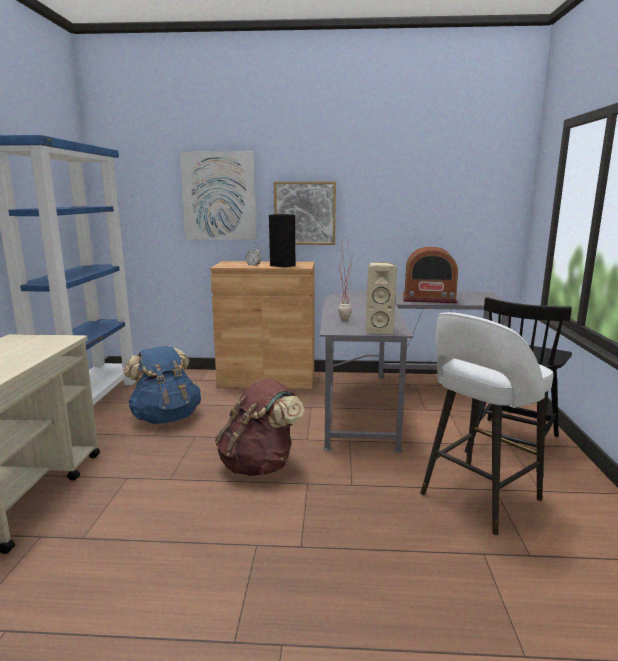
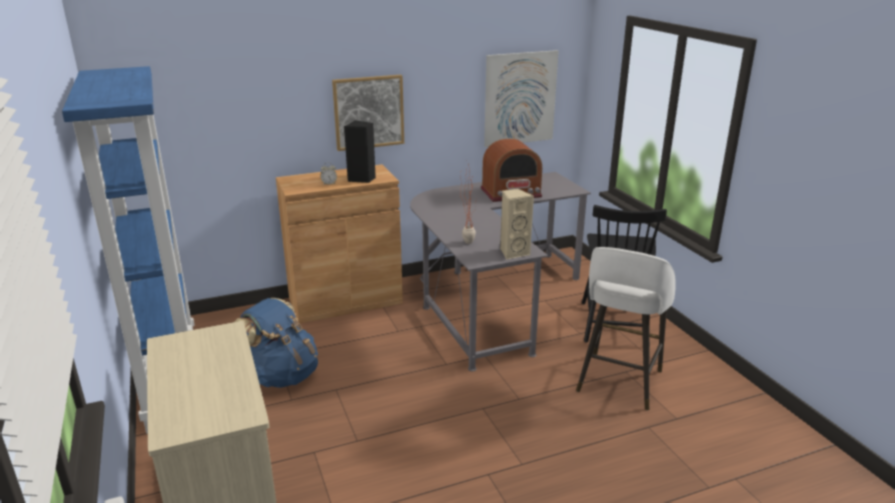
camera: 25 degrees left, 10 degrees up
picture [180,151,257,240] -> picture moved to [484,50,558,147]
brown backpack [215,378,305,476] -> none

